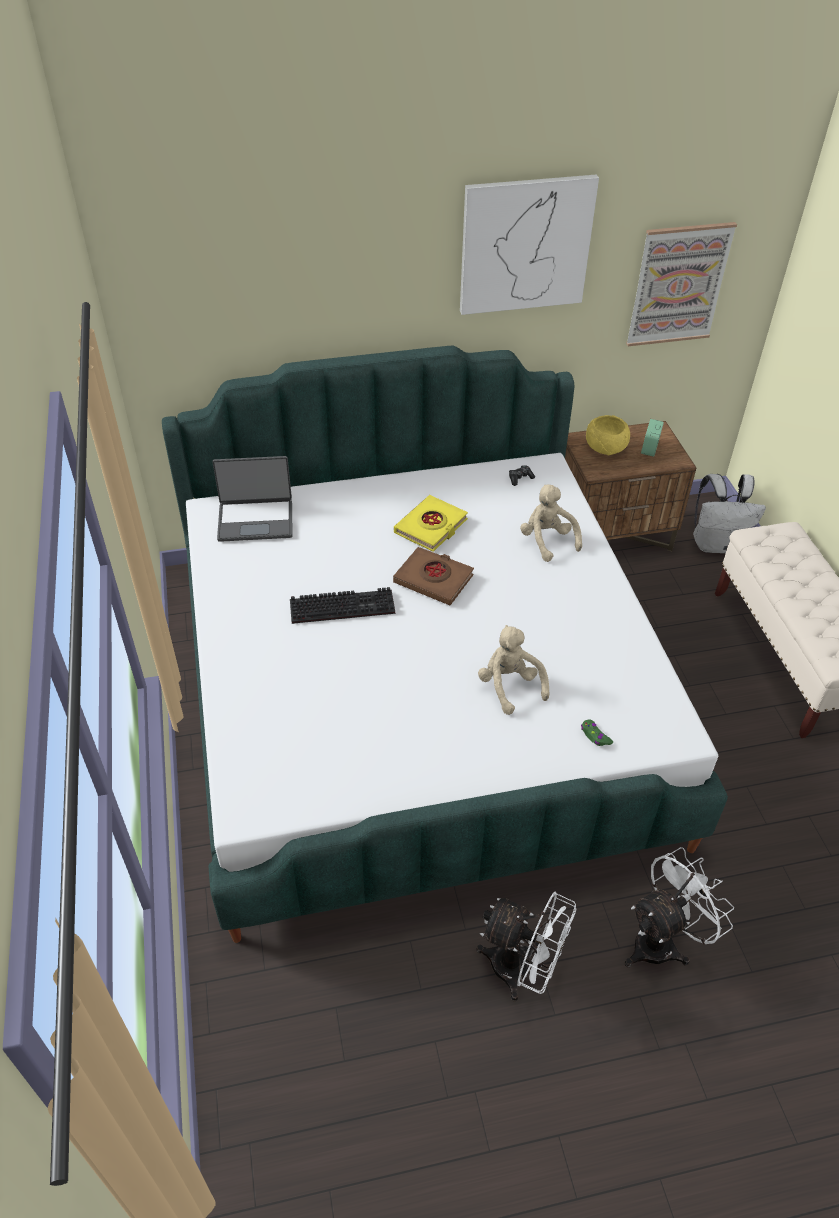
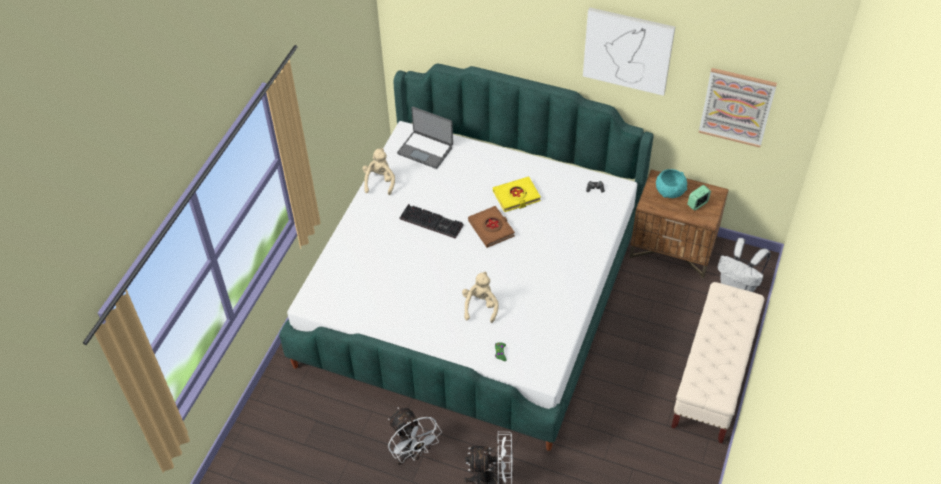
camera: 35 degrees right, 5 degrees up
beige plush toy [520,485,582,562] -> beige plush toy moved to [362,148,395,195]
yellow bowl [586,415,630,455] -> turquoise bowl [656,169,687,198]

